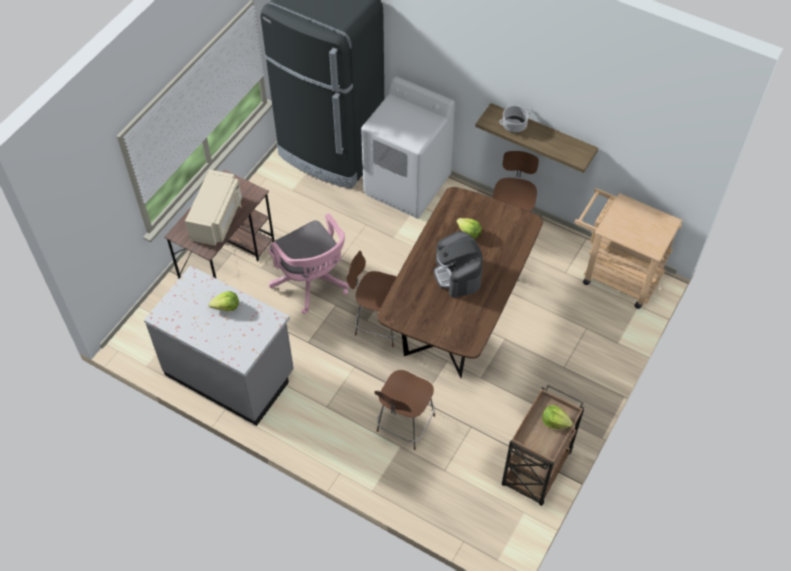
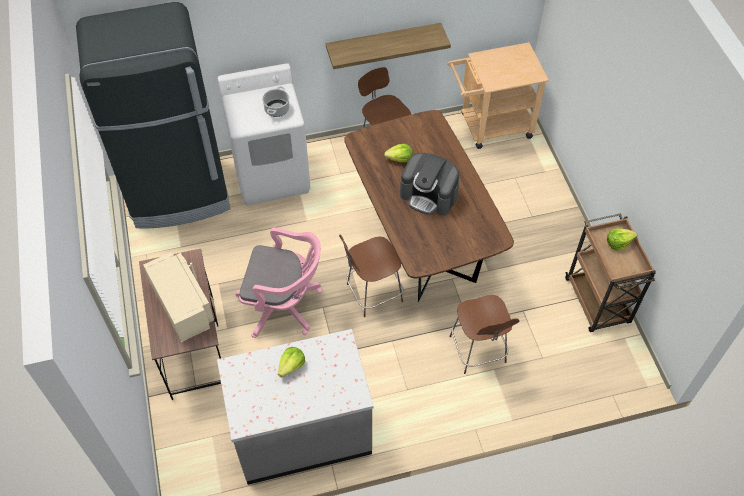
camera: 45 degrees left, 0 degrees up
cooking pot [499,105,532,133] -> cooking pot moved to [262,86,290,117]

